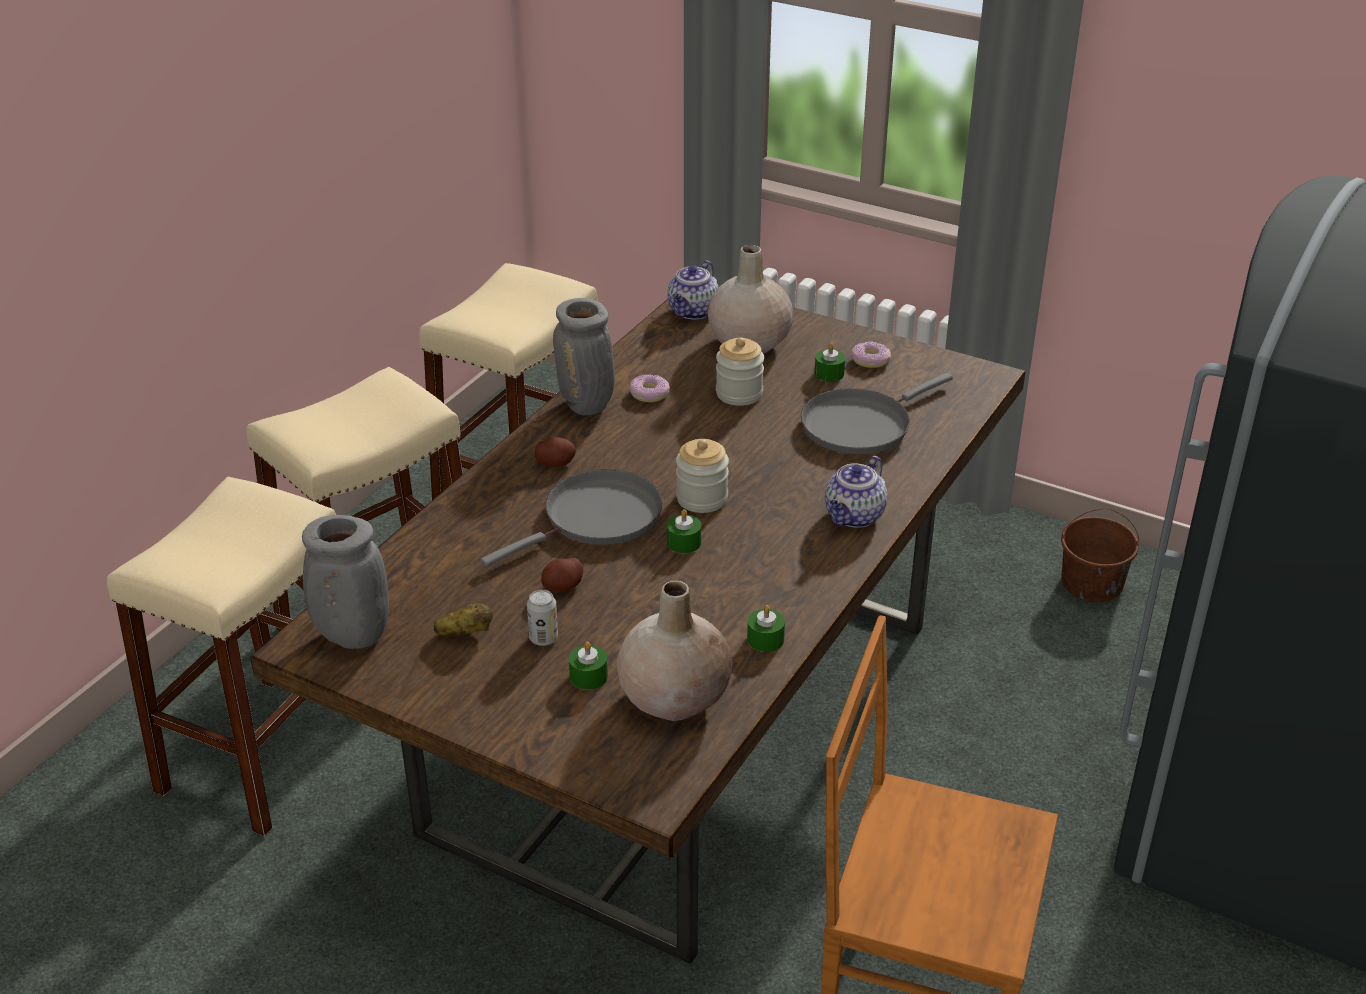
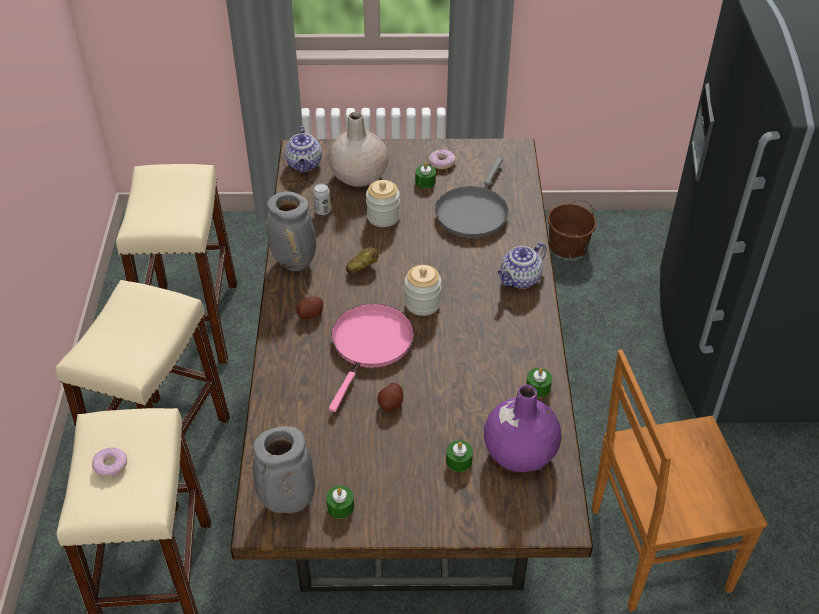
camera: 30 degrees left, 10 degrees up
potato [434,603,493,636] -> potato moved to [346,247,379,274]
grey frying pan [480,469,663,567] -> pink frying pan [329,304,414,412]
can [527,590,558,646] -> can moved to [313,183,331,215]
beige vase [617,581,733,721] -> purple vase [484,385,561,472]
donut [629,374,670,402] -> donut moved to [92,447,127,477]
green candle [667,509,701,554] -> green candle moved to [326,486,354,519]
teapot [825,456,887,528] -> teapot turned 45 degrees clockwise [498,242,547,289]

